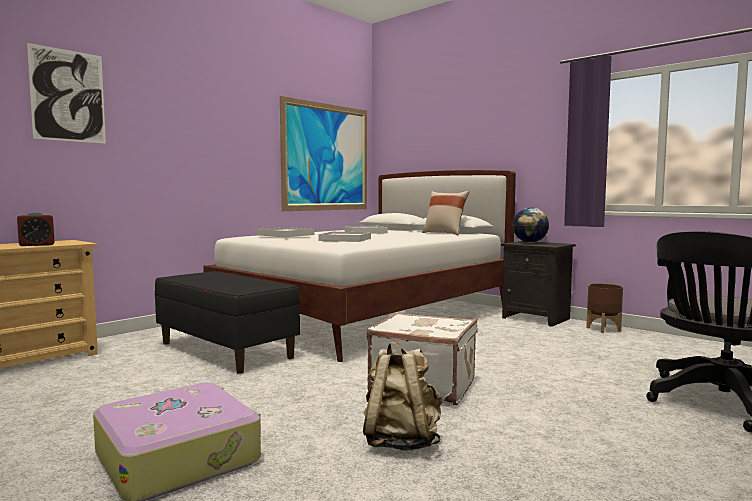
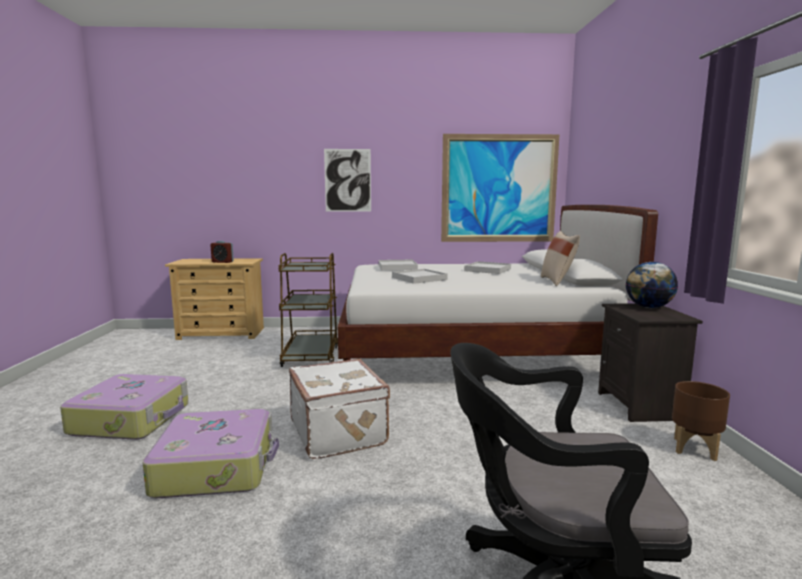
camera: 45 degrees right, 5 degrees up
picture [27,43,106,144] -> picture moved to [324,149,371,212]
black bench [155,271,300,374] -> brown cart [279,253,338,367]
beige backpack [363,341,442,451] -> suitcase [143,409,279,498]

